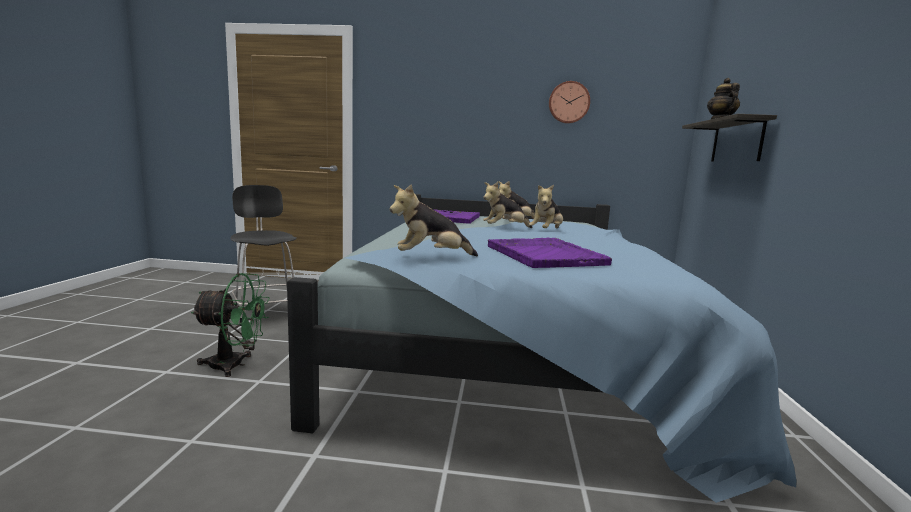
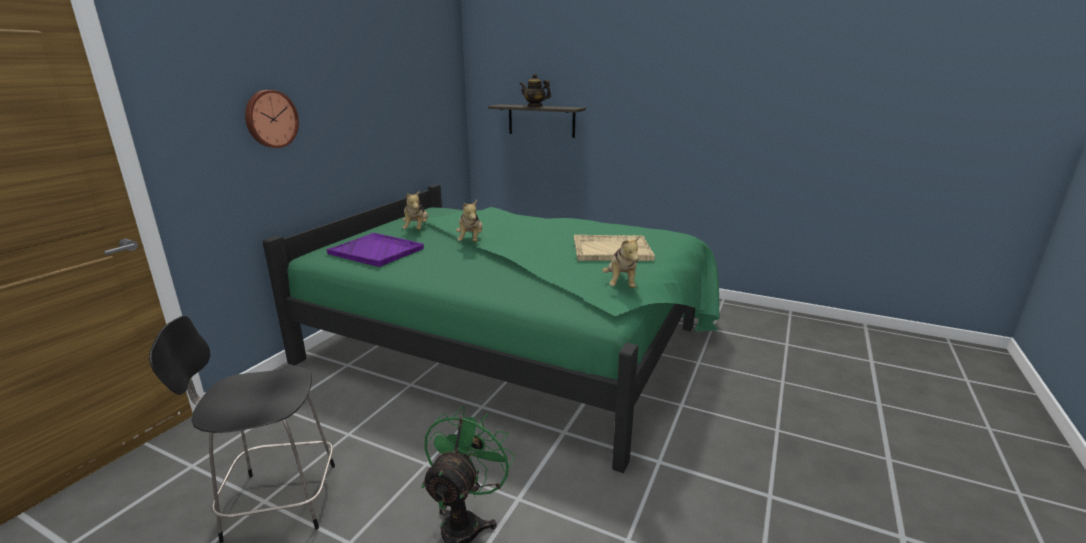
camera: 70 degrees left, 10 degrees up
blue bed [287,194,796,503] -> green bed [262,184,719,473]
purple tray [488,238,612,268] -> beige tray [574,234,655,261]
plush toy [529,185,563,229] -> none
wall clock [549,81,590,123] -> wall clock moved to [245,90,299,148]

